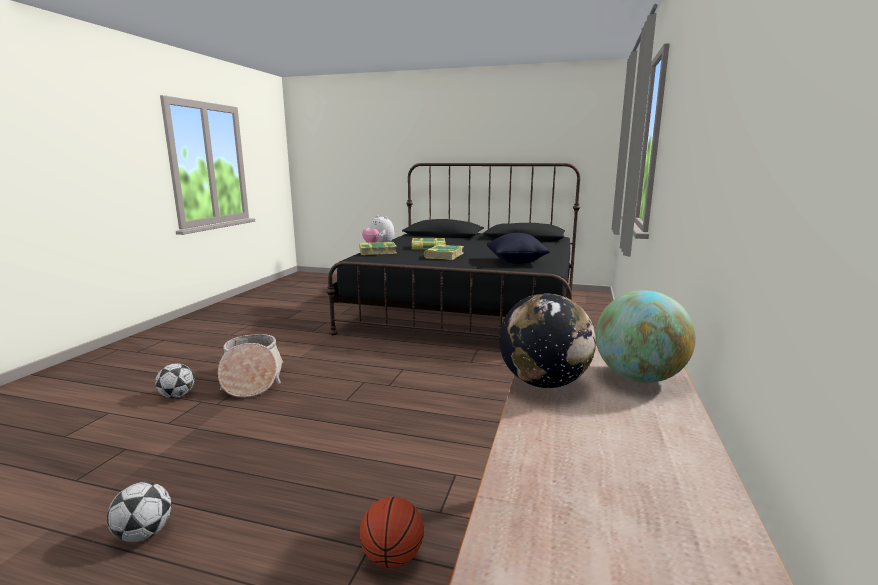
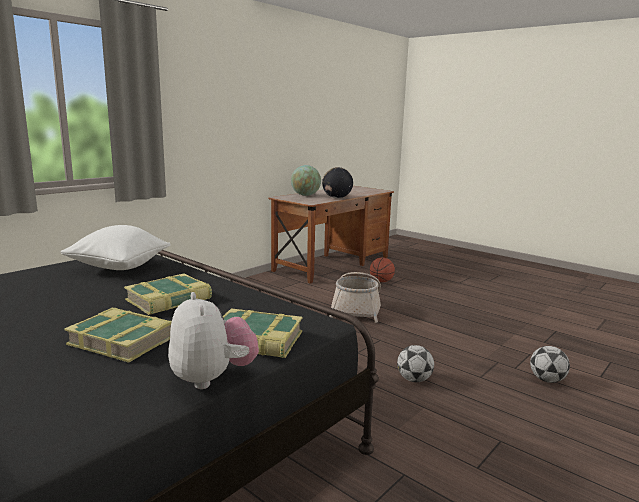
camera: 155 degrees left, 0 degrees up
football [107,482,172,542] -> football moved to [397,345,434,382]
basket [218,334,283,398] -> basket moved to [329,272,381,323]
black pillow [487,233,550,264] -> white pillow [61,225,171,270]

